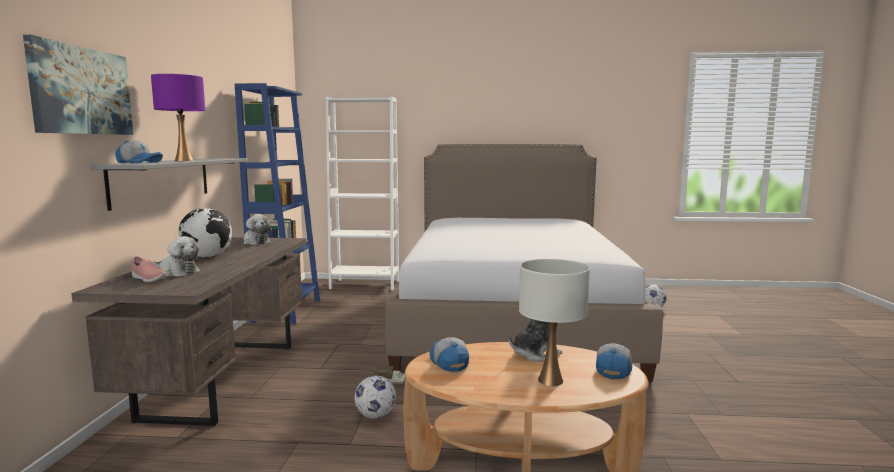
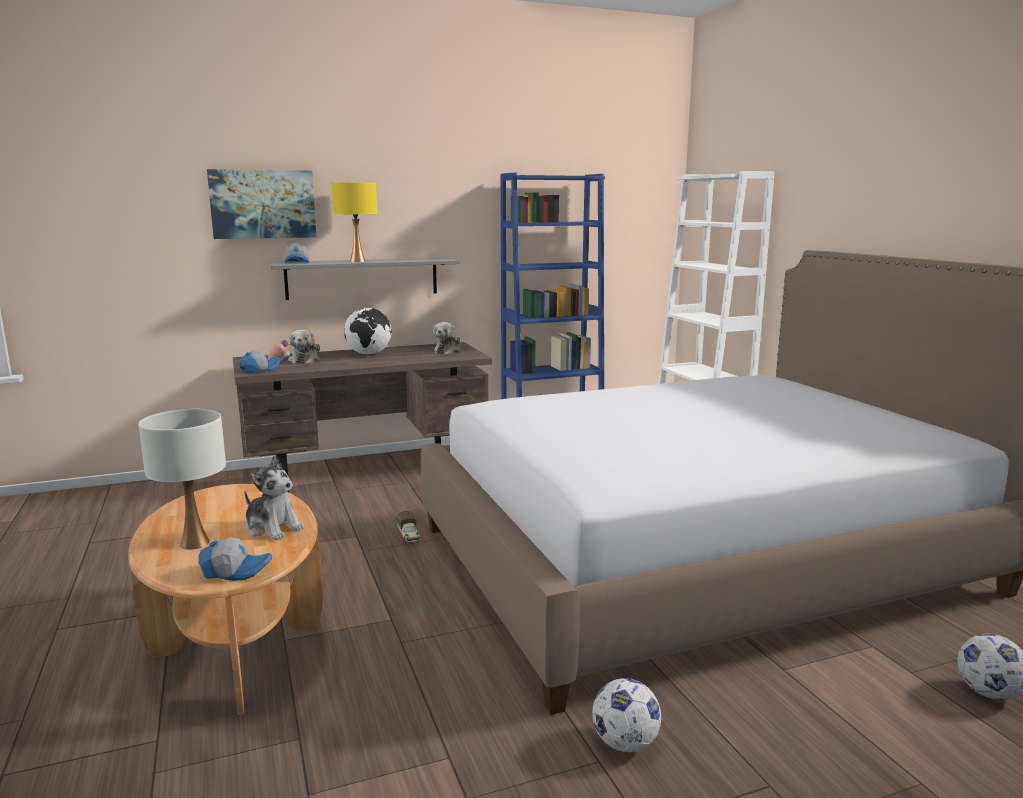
camera: 65 degrees right, 5 degrees up
purple table lamp [151,74,205,161] -> yellow table lamp [331,182,377,262]
football [354,375,396,419] -> football moved to [592,678,661,752]
cap [429,337,469,372] -> cap moved to [239,350,280,373]

